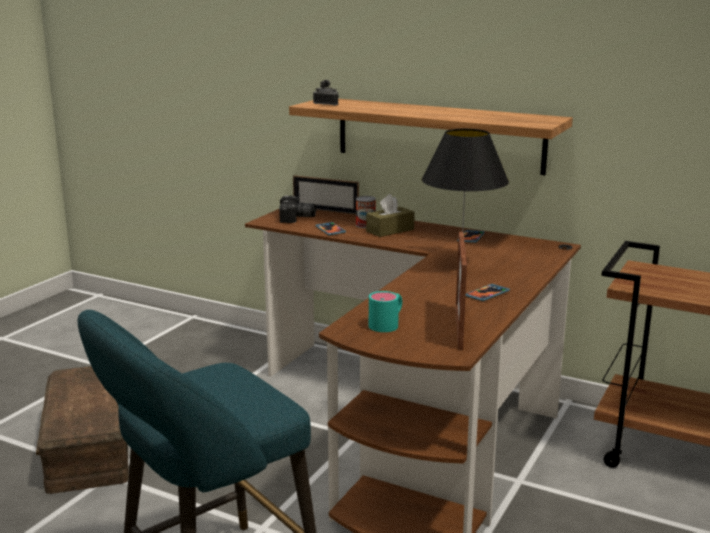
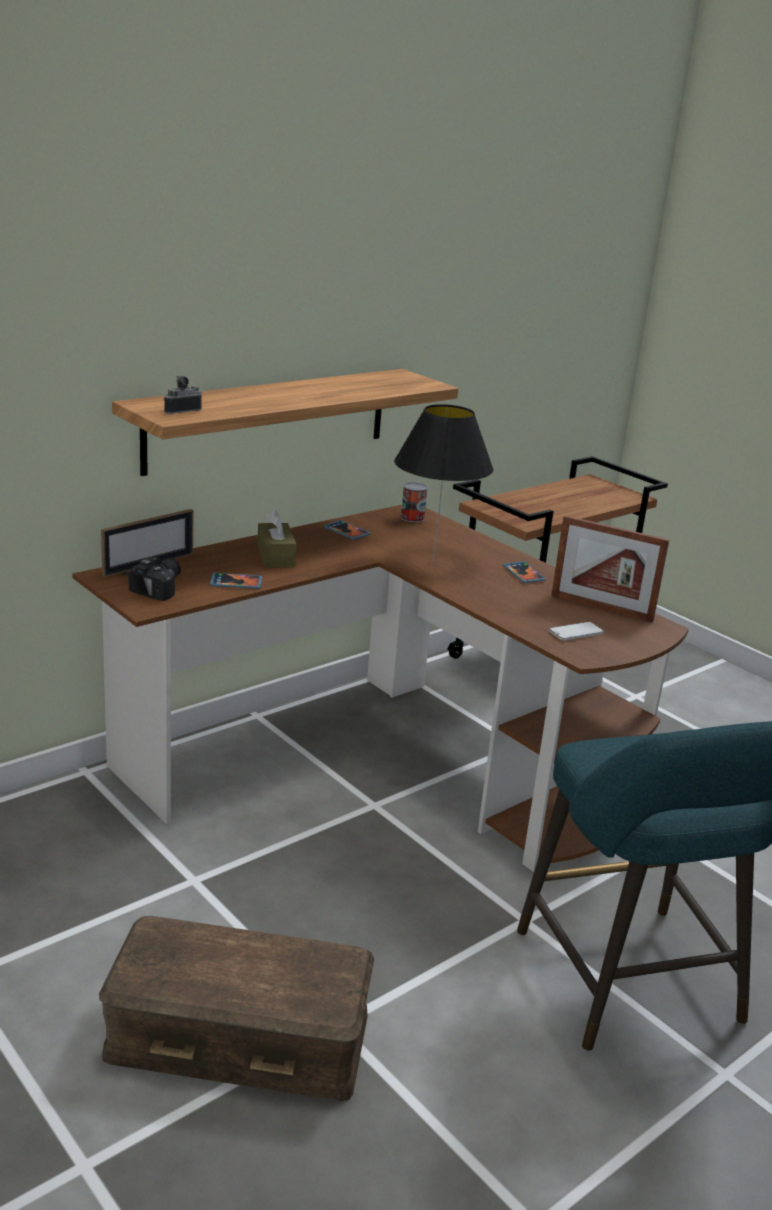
camera: 70 degrees left, 5 degrees up
can [356,196,376,228] -> can moved to [401,482,428,522]
turquoise mug [369,291,402,332] -> phone [549,622,603,641]

